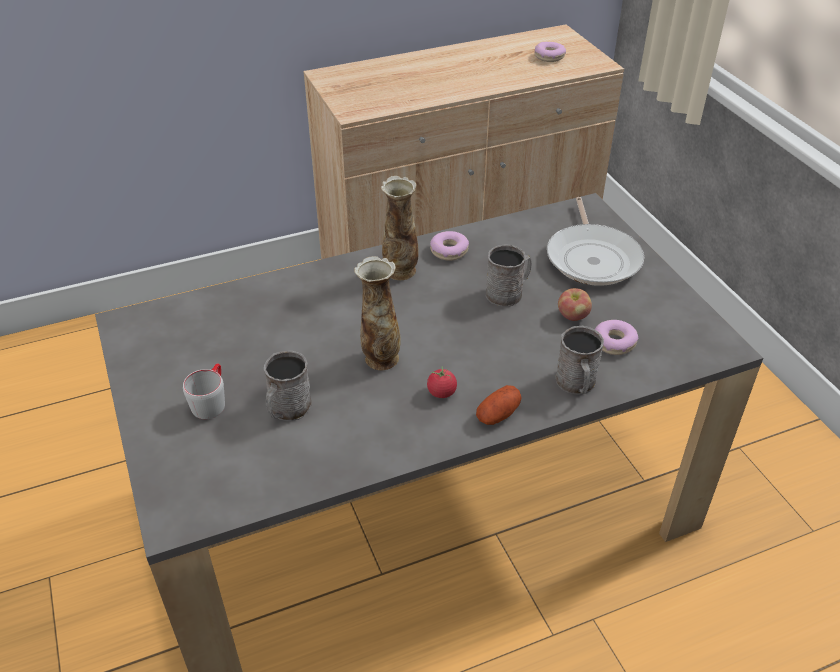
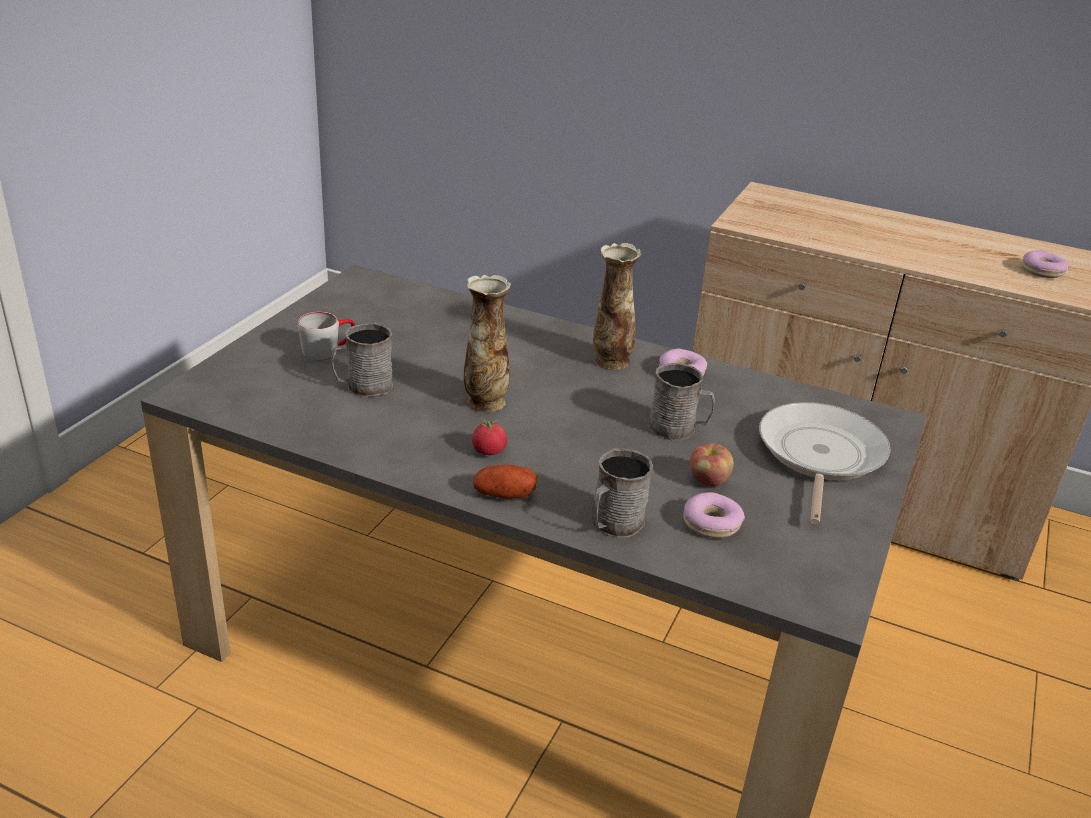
camera: 45 degrees right, 10 degrees down
frying pan [547,197,644,286] -> frying pan turned 150 degrees clockwise [759,402,891,524]

